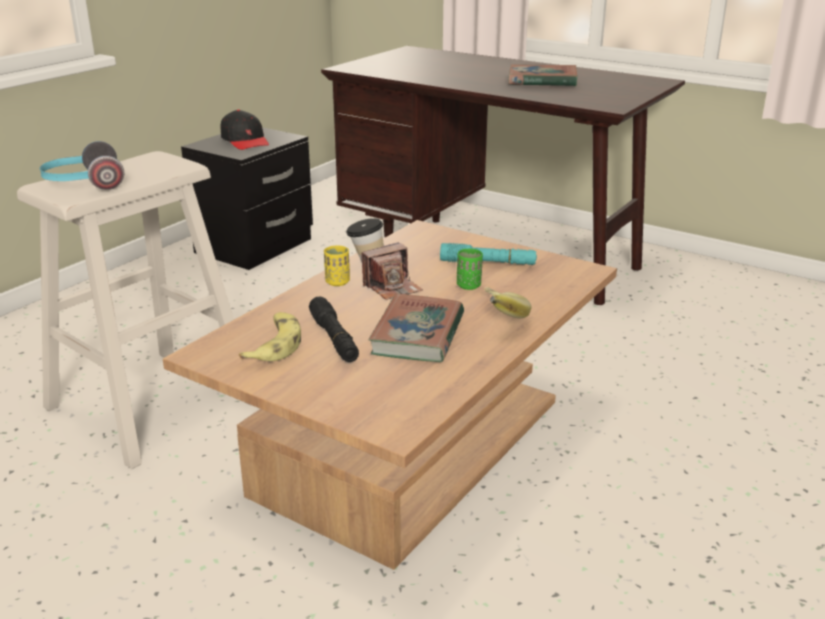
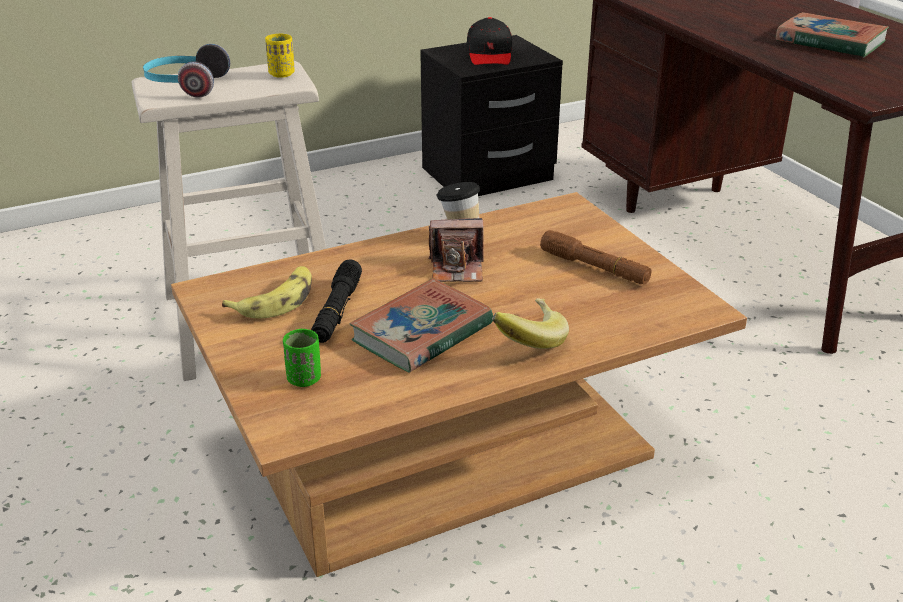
camera: 30 degrees right, 5 degrees up
yellow cup [324,246,350,286] -> yellow cup moved to [265,33,295,78]
turquoise flashlight [440,243,537,265] -> brown flashlight [540,230,651,285]
green cup [457,249,483,290] -> green cup moved to [283,329,321,387]

